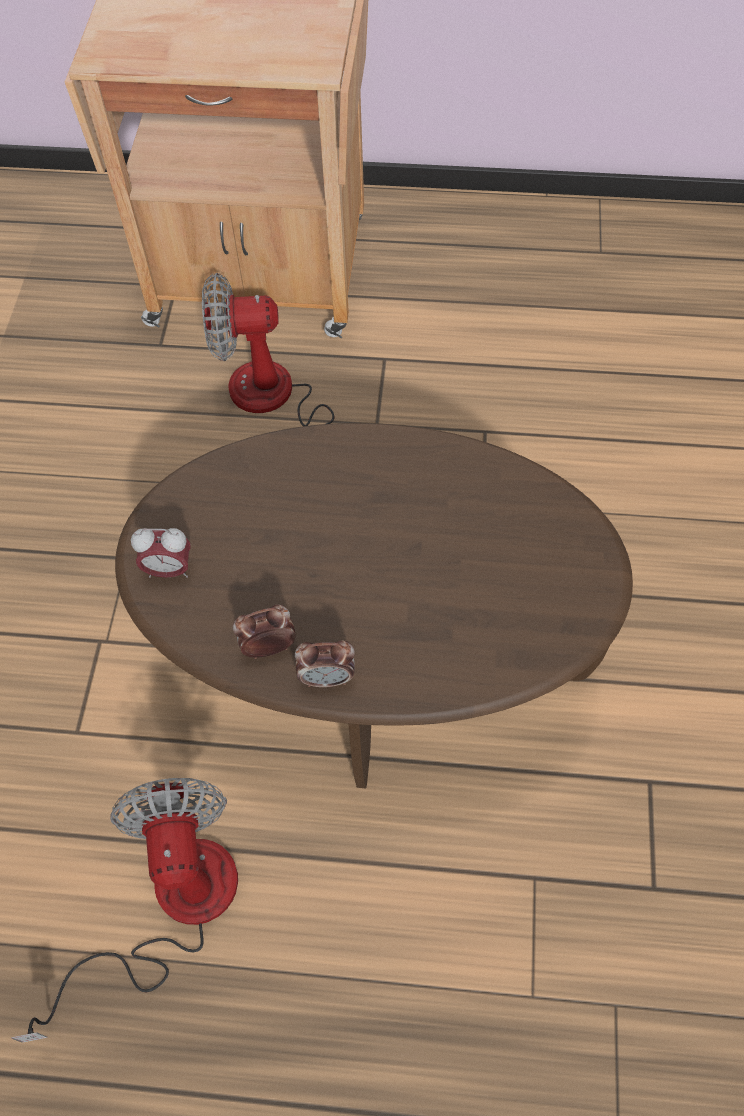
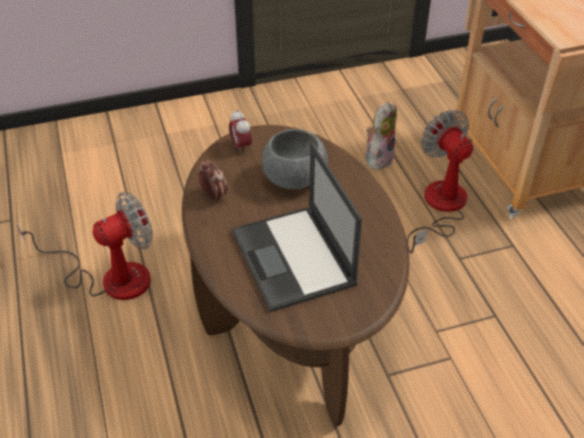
camera: 65 degrees right, 15 degrees down
alarm clock [295,640,355,687] -> none
none -> laptop [232,143,362,312]
none -> grey bowl [262,129,328,189]
none -> plush toy [366,102,397,172]

